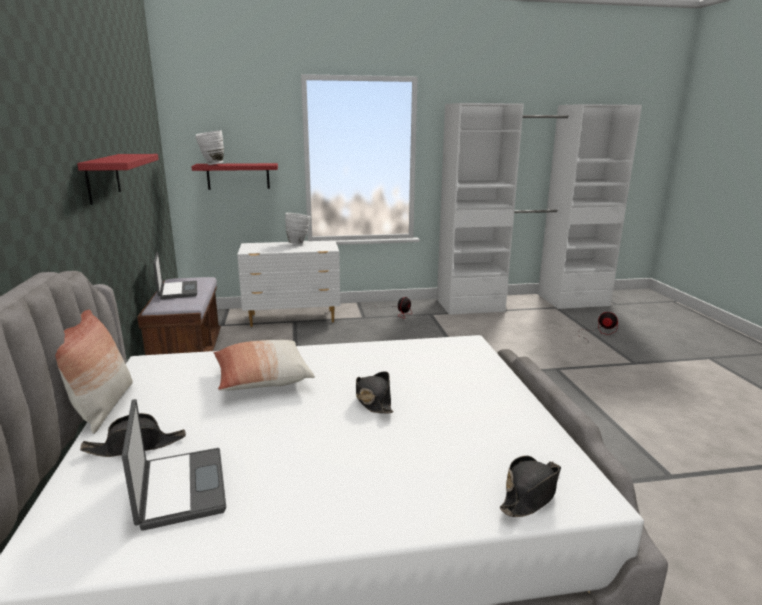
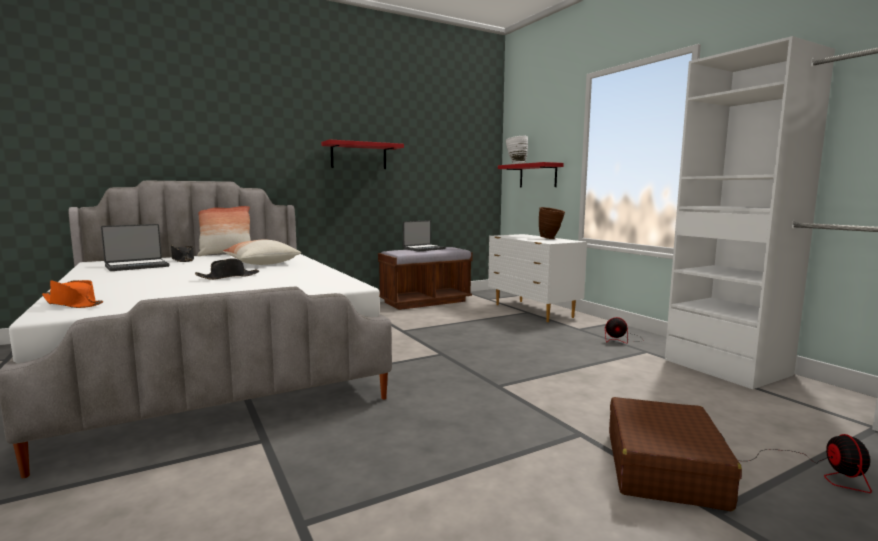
camera: 70 degrees right, 10 degrees down
white vase [285,213,311,245] -> brown vase [539,207,565,239]
black hat [500,456,561,517] -> orange hat [42,280,103,308]
none -> brown suitcase [609,397,742,511]

